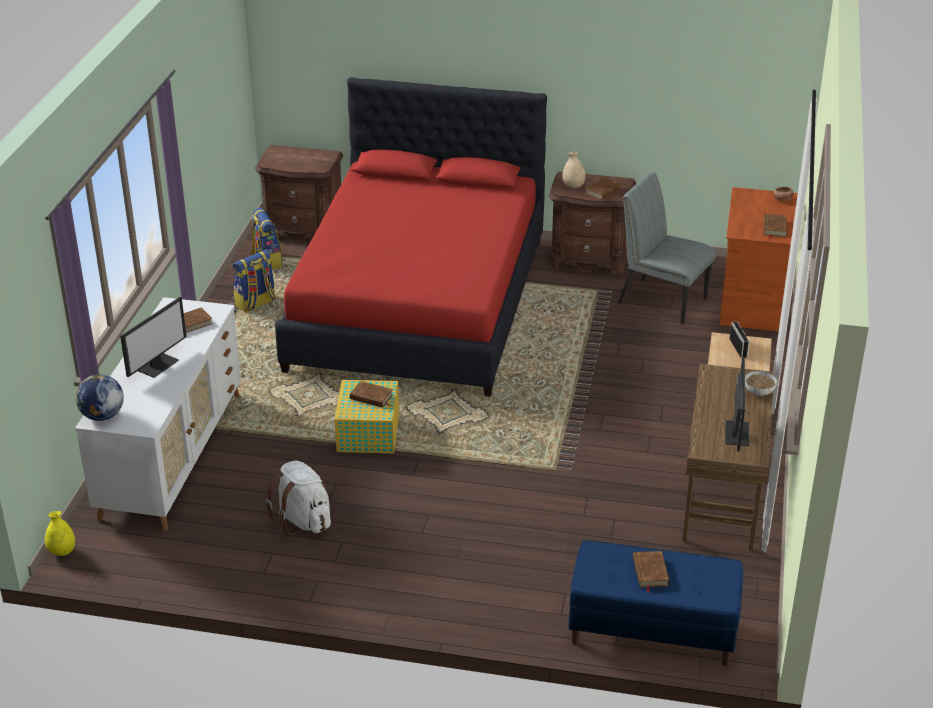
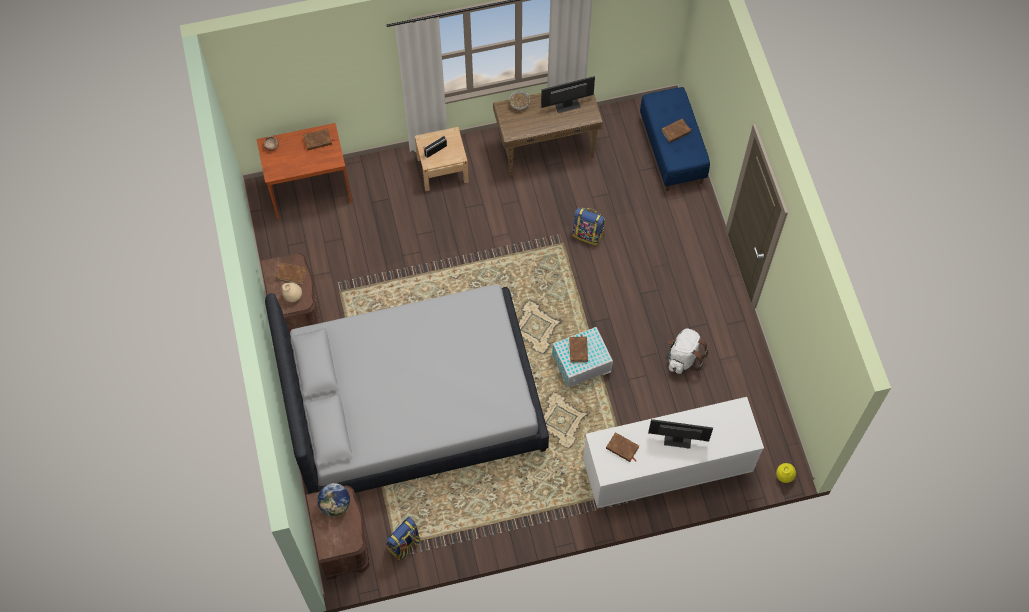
camera: 115 degrees left, 30 degrees up
globe [75,374,124,421] -> globe moved to [317,483,350,516]
backpack [233,250,276,313] -> backpack moved to [572,207,605,246]
red bed [275,77,547,397] -> grey bed [265,284,549,494]
yellow storage box [335,380,399,453] -> white storage box [552,327,613,388]
grey chair [618,172,716,324] -> none

